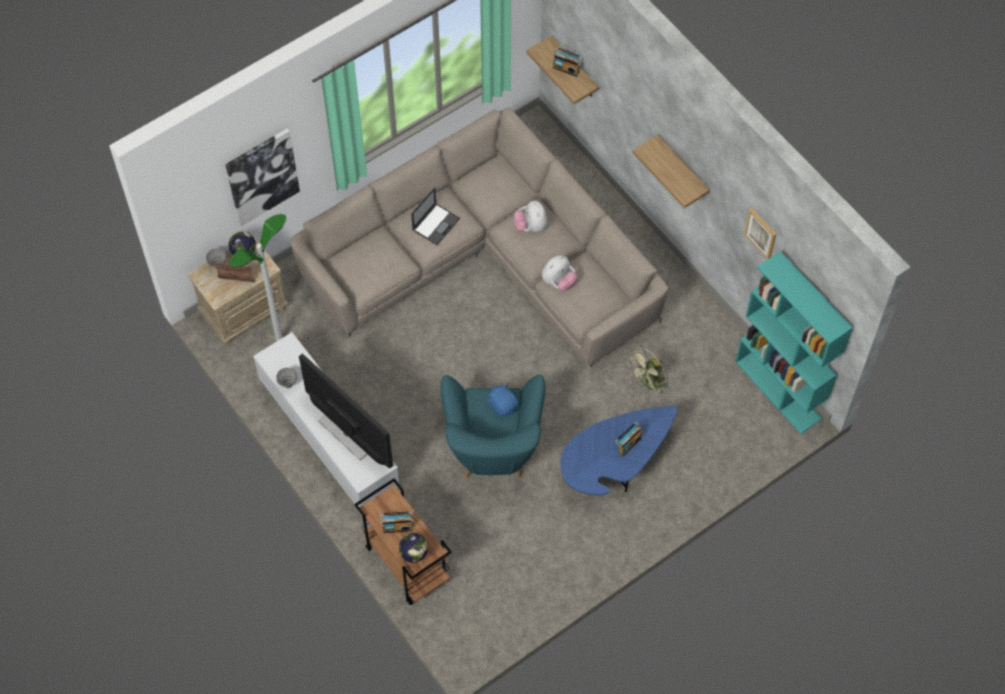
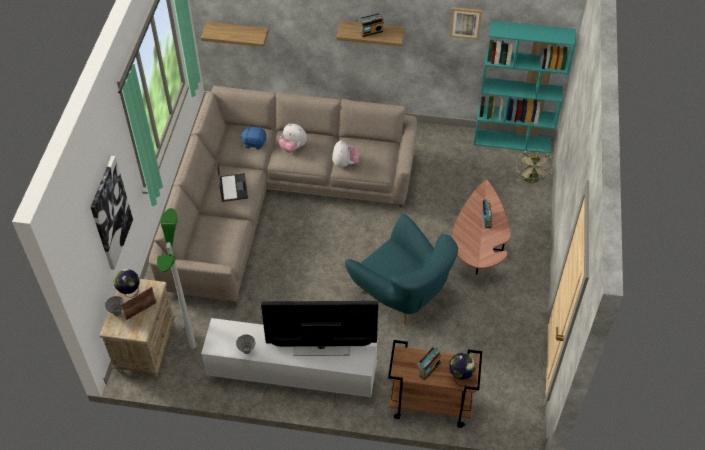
camera: 45 degrees left, 10 degrees down
blue plush toy [487,384,518,417] -> blue plush toy moved to [240,125,267,149]
radio [553,47,583,77] -> radio moved to [359,13,384,37]
blue coffee table [560,406,678,495] -> brown coffee table [452,179,511,275]
green fan [628,348,669,395] -> green fan moved to [516,149,553,183]

